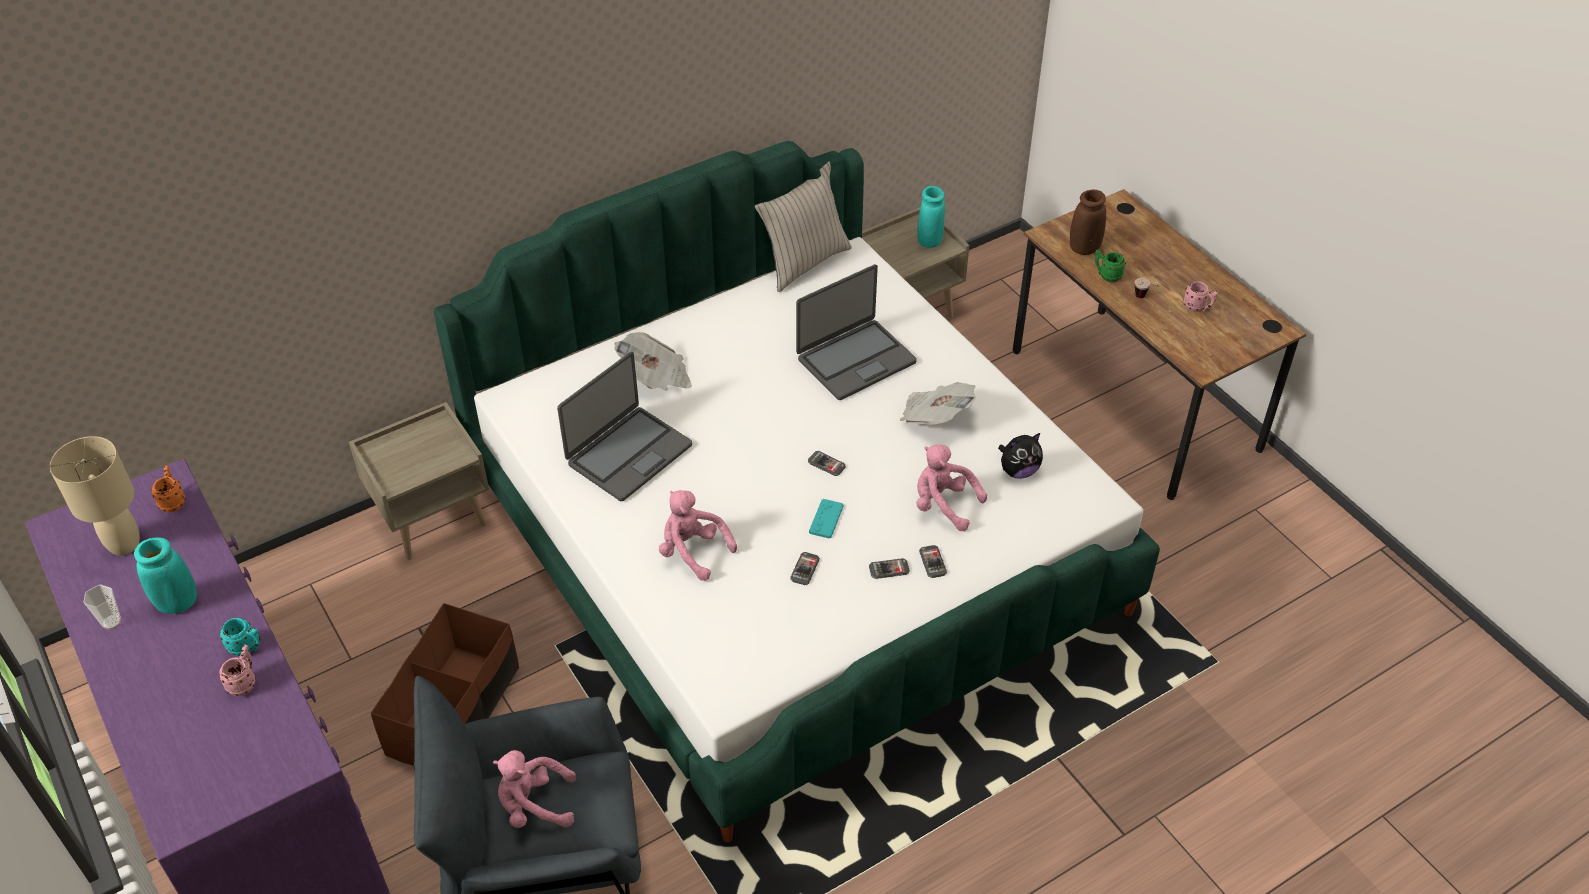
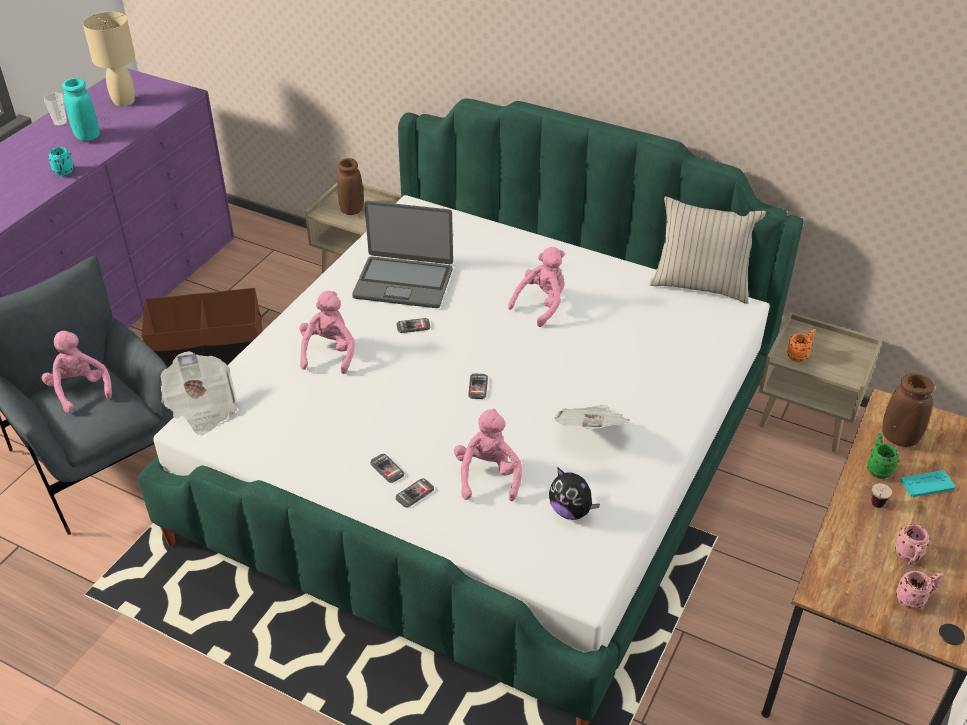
camera: 60 degrees right, 5 degrees down
orange mug [151,465,185,513] -> orange mug moved to [787,329,815,362]
pink mug [219,645,256,696] -> pink mug moved to [896,571,943,609]
newspaper [614,332,692,391] -> newspaper moved to [160,351,237,435]
phone [790,552,820,585] -> phone moved to [397,318,431,333]
laptop [796,264,917,400] -> none
turquoise game controller [809,499,844,539] -> turquoise game controller moved to [900,470,956,497]
turquoise vase [917,186,945,248] -> none
none -> brown vase [337,158,364,215]
none -> pink plush toy [508,247,565,327]

